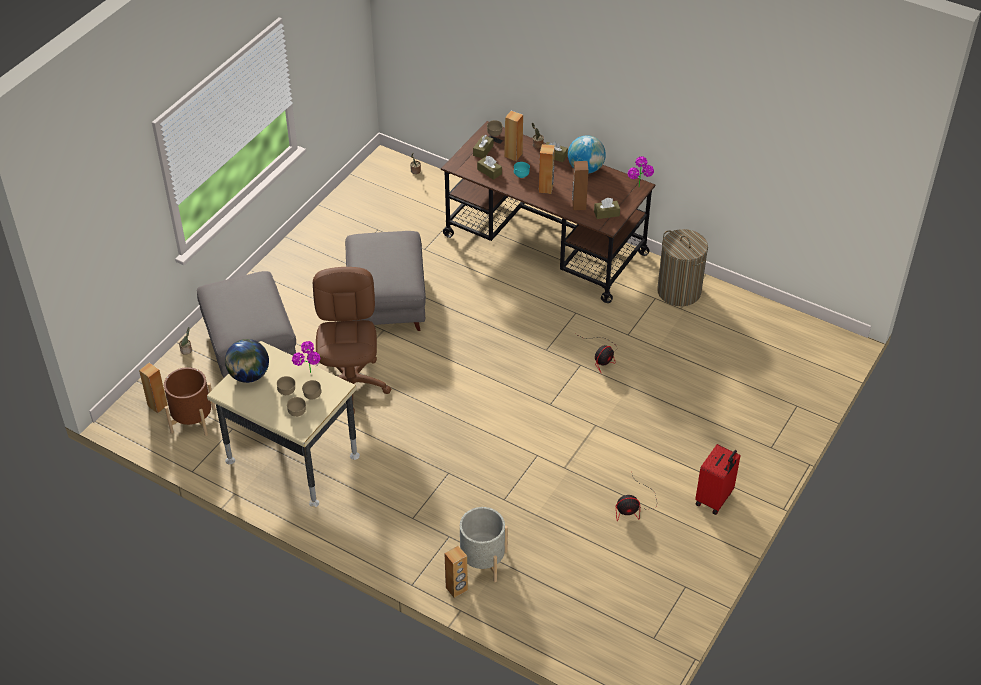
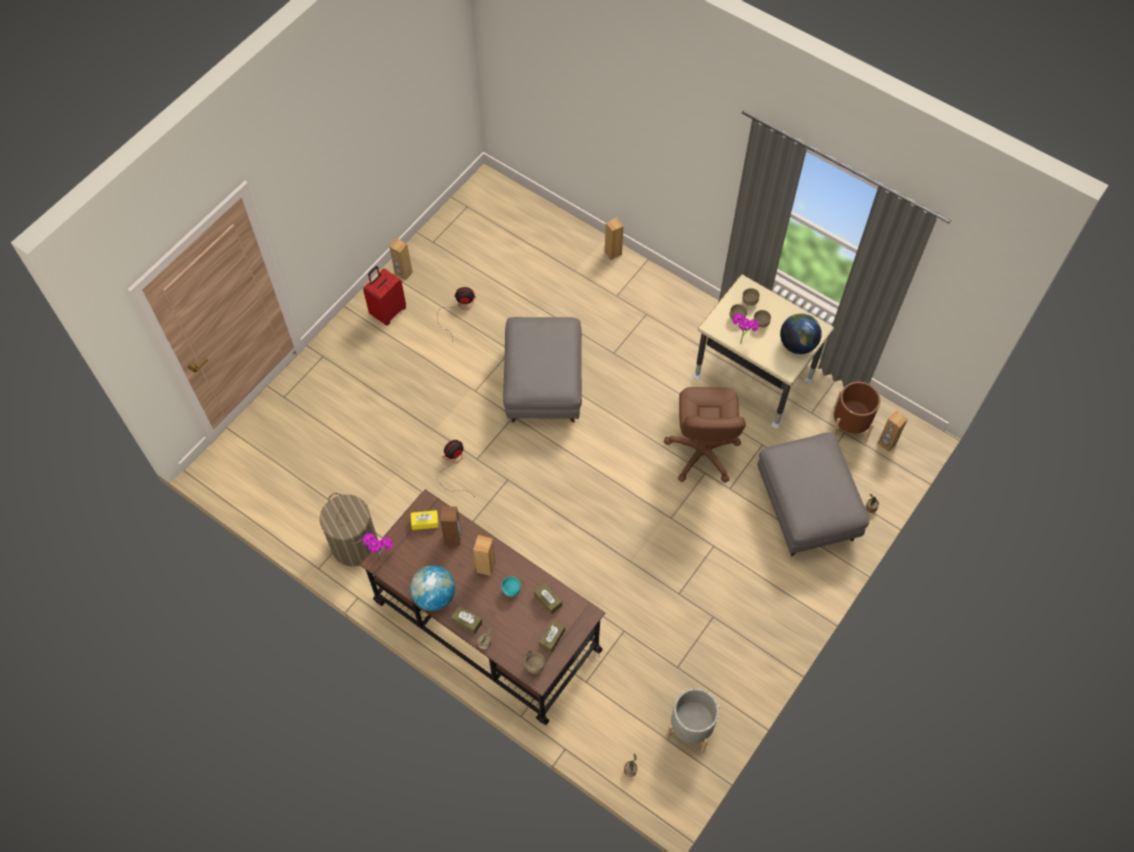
camera: 175 degrees left, 15 degrees up
grey ottoman [345,231,426,331] -> grey ottoman moved to [503,317,582,422]
grey planter [460,507,508,582] -> grey planter moved to [666,688,720,752]
brown speaker [504,111,523,161] -> brown speaker moved to [389,238,413,281]
brown tissue box [594,198,620,219] -> yellow tissue box [411,510,439,530]

